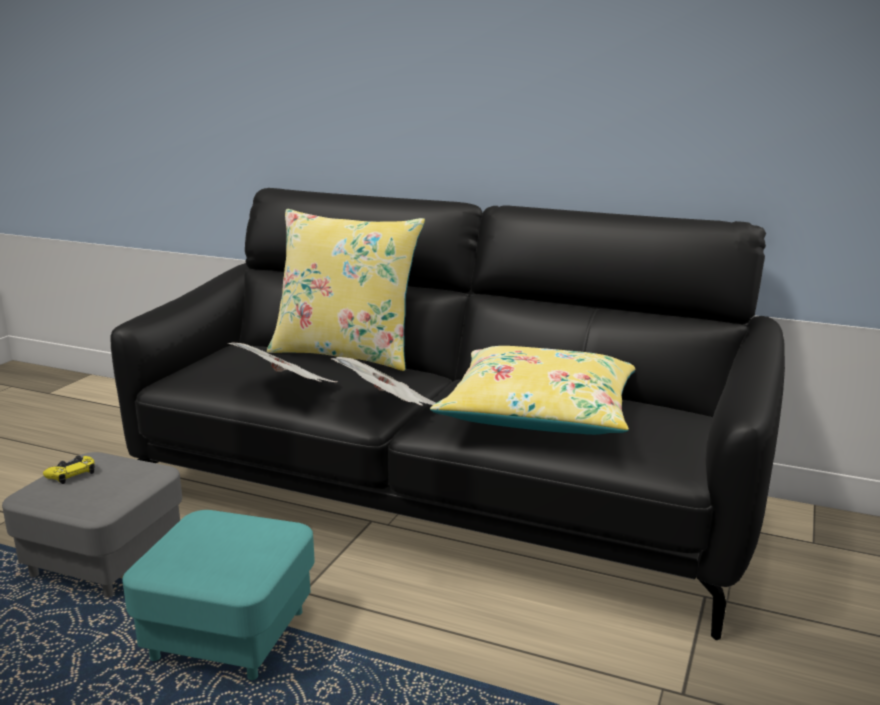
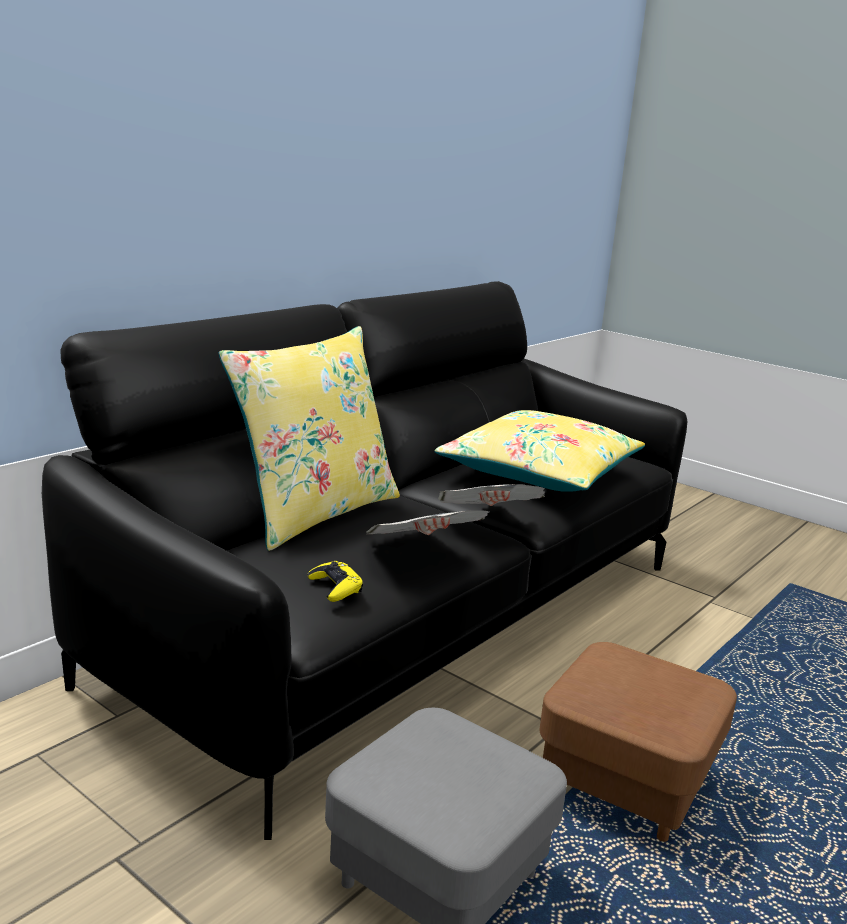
camera: 75 degrees left, 0 degrees up
yellow game controller [43,455,95,484] -> yellow game controller moved to [307,561,363,602]
turquoise ottoman [122,510,315,680] -> brown ottoman [540,642,737,842]

